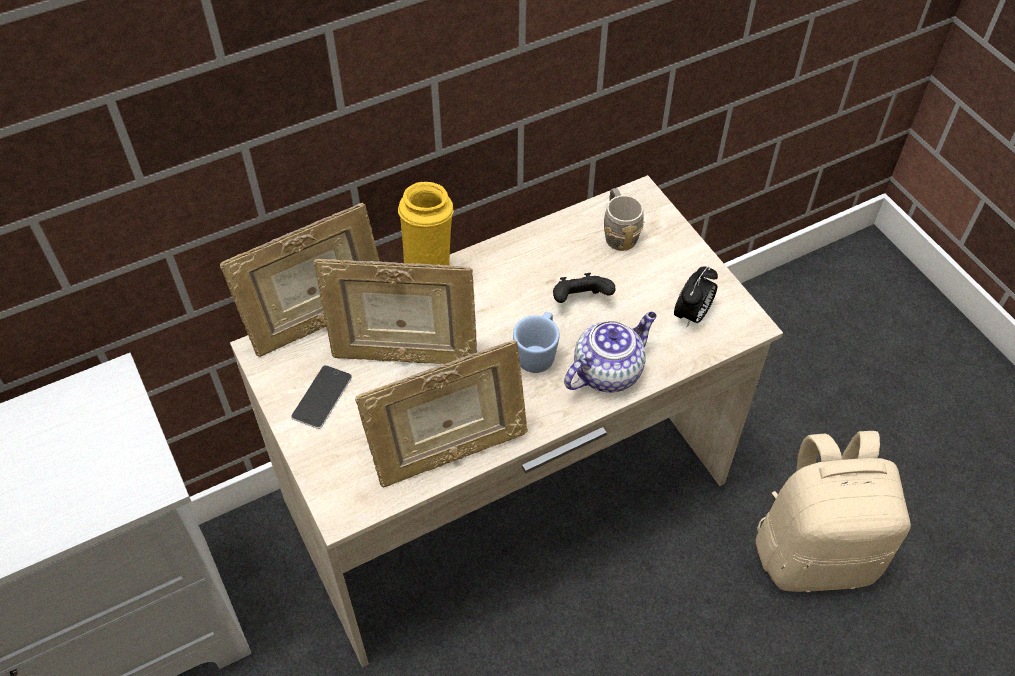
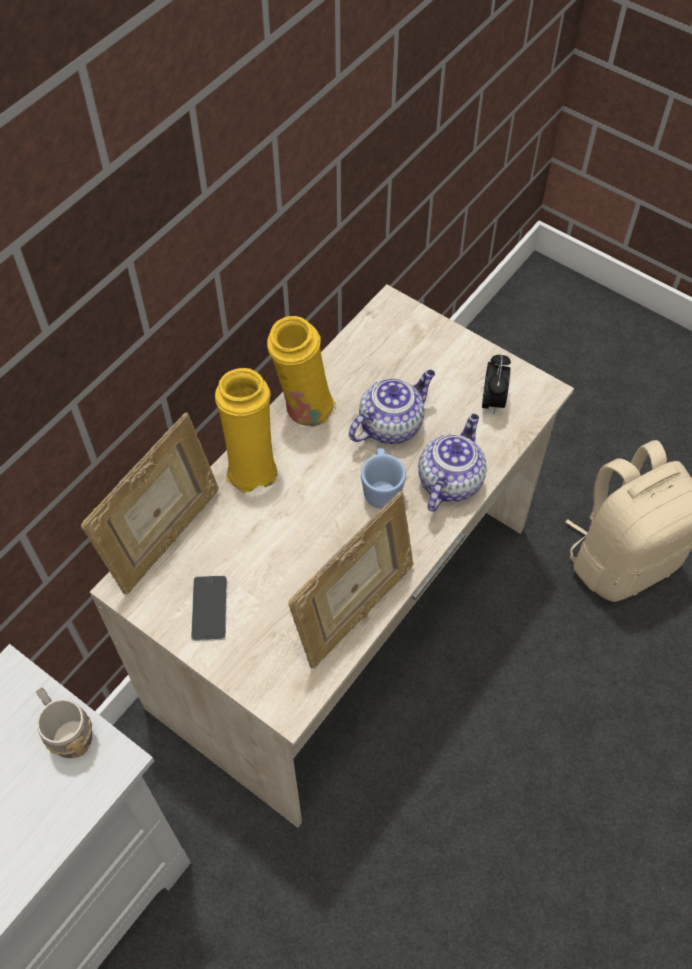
camera: 25 degrees left, 5 degrees up
picture frame [314,259,477,364] -> none
black game controller [553,273,616,303] -> teapot [349,370,435,444]
grey mug [604,188,644,251] -> grey mug moved to [36,688,92,758]
none -> yellow vase [267,316,336,427]

